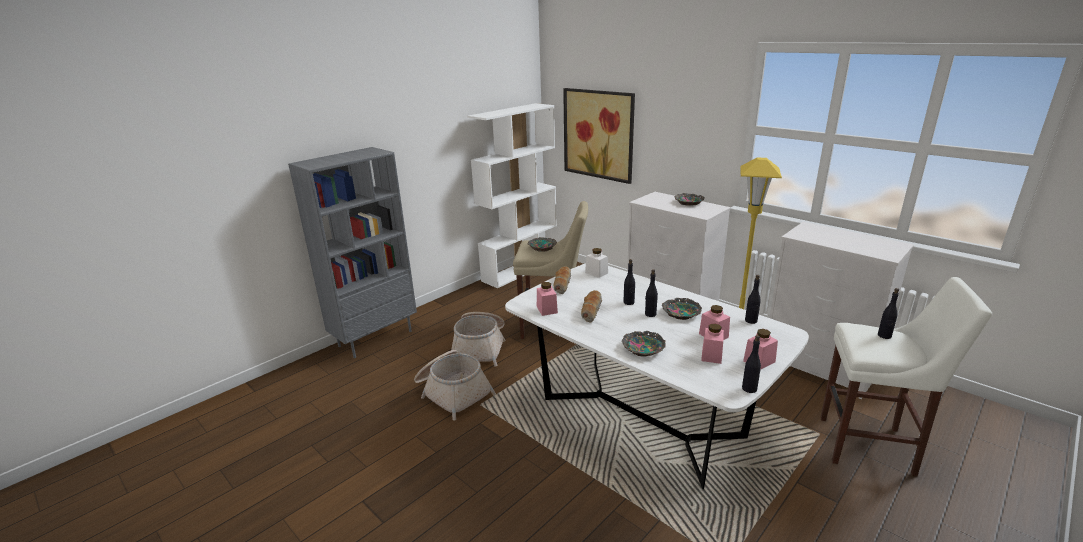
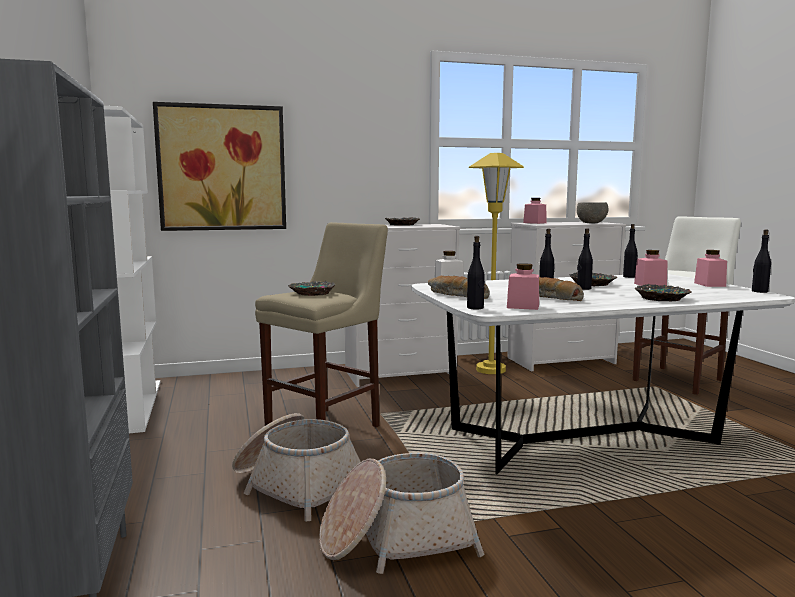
camera: 60 degrees left, 15 degrees down
pink jar [701,324,724,364] -> pink jar moved to [523,198,546,224]
black bottle [878,288,899,339] -> black bottle moved to [467,236,485,309]
none -> grey bowl [577,202,608,223]

